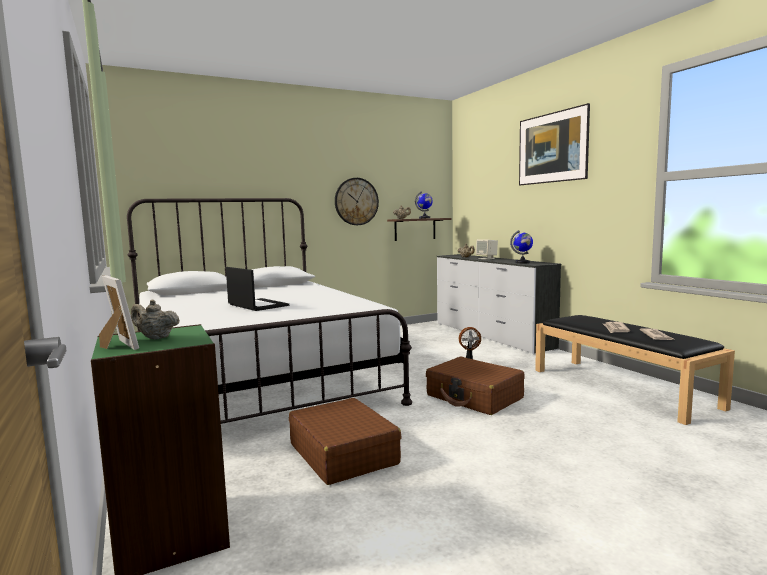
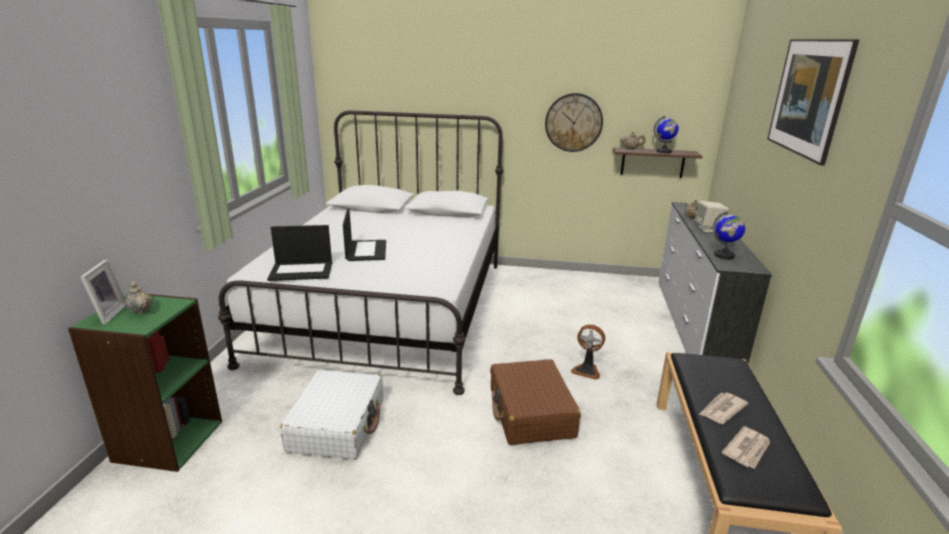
camera: 35 degrees right, 15 degrees up
brown suitcase [289,398,401,485] -> white suitcase [280,370,383,460]
none -> laptop [267,225,332,281]

